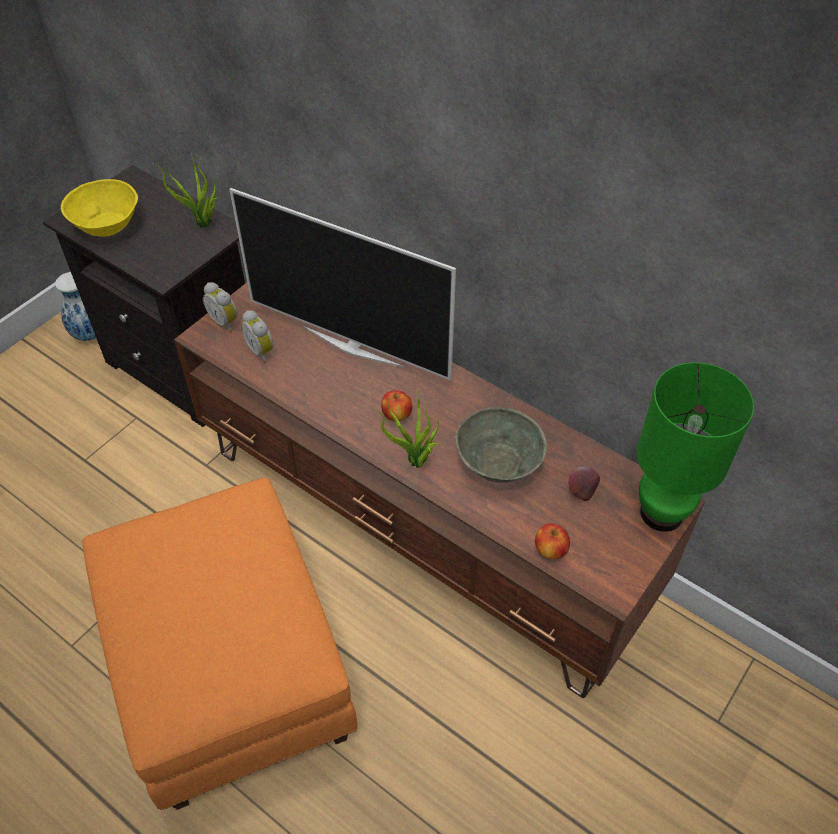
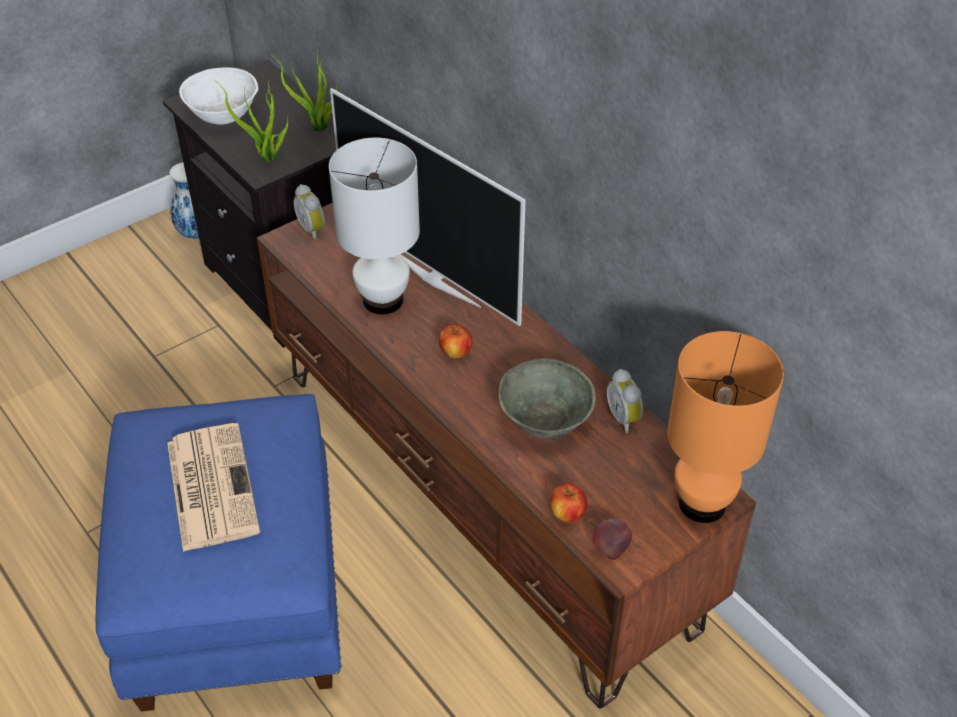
camera: 15 degrees right, 5 degrees down
yellow bowl [61,179,138,237] -> white bowl [179,67,258,125]
orange ottoman [82,478,357,810] -> blue ottoman [96,394,342,712]
alarm clock [241,310,274,363] -> alarm clock moved to [607,369,643,433]
potted plant [372,390,443,468] -> potted plant moved to [213,79,288,162]
apple [569,466,600,501] -> apple moved to [593,519,632,560]
green table lamp [637,363,754,532] -> orange table lamp [667,331,784,523]
none -> newspaper [167,423,260,552]
none -> white table lamp [329,138,420,314]

